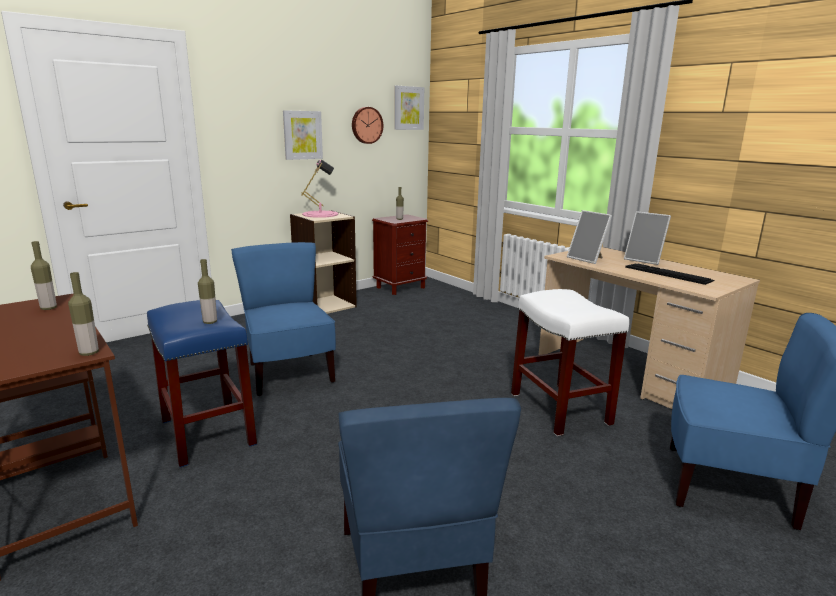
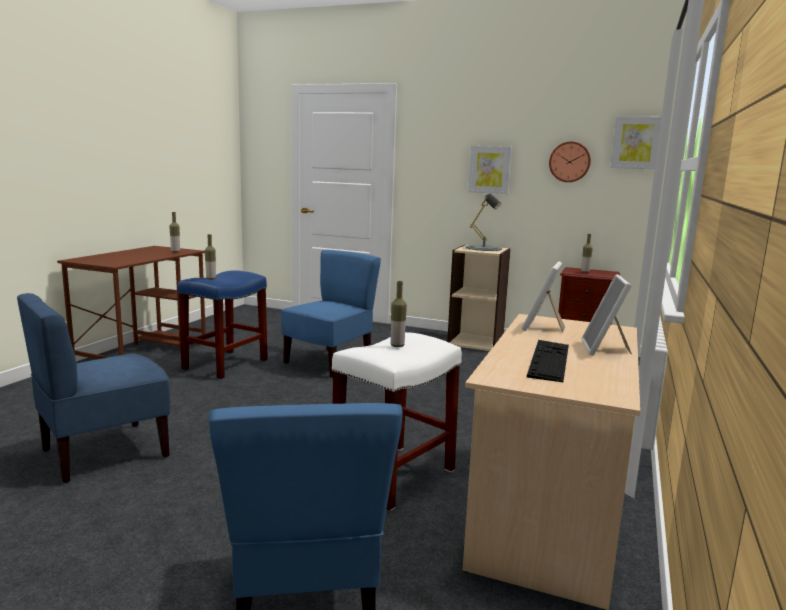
camera: 60 degrees right, 5 degrees down
bottle [68,272,99,356] -> bottle moved to [391,281,407,347]
pink table lamp [301,159,338,218] -> grey table lamp [466,193,502,251]

